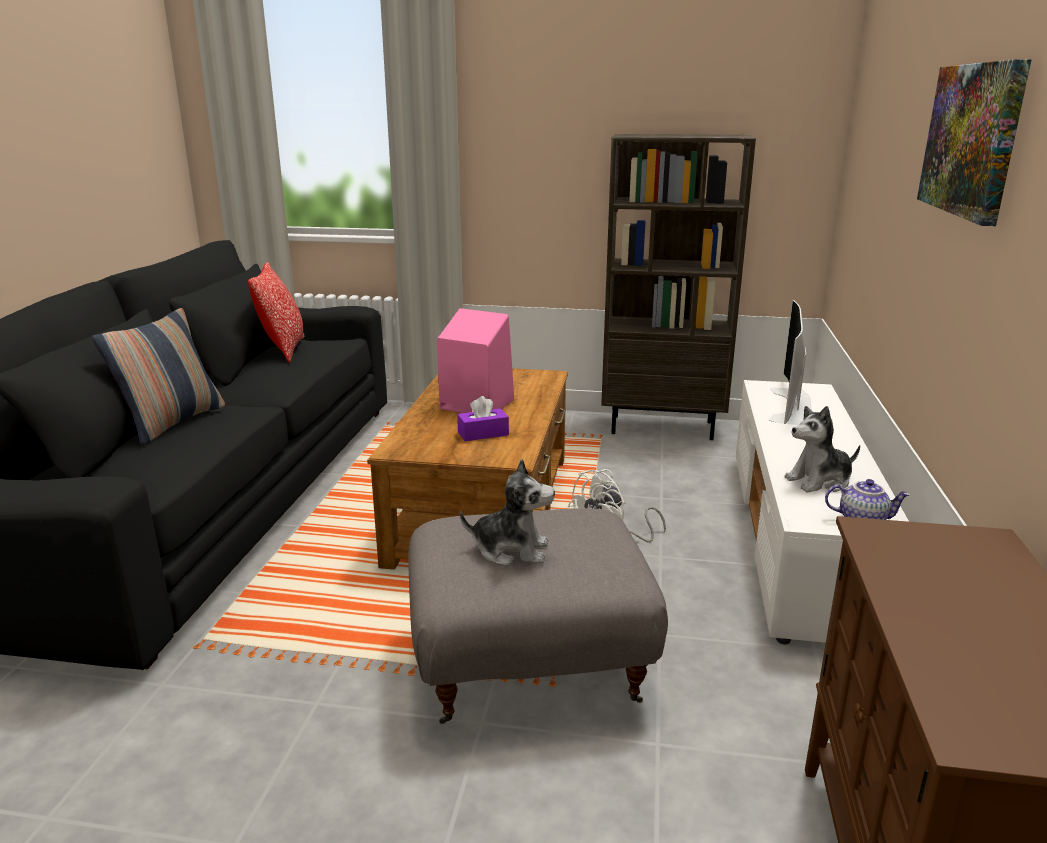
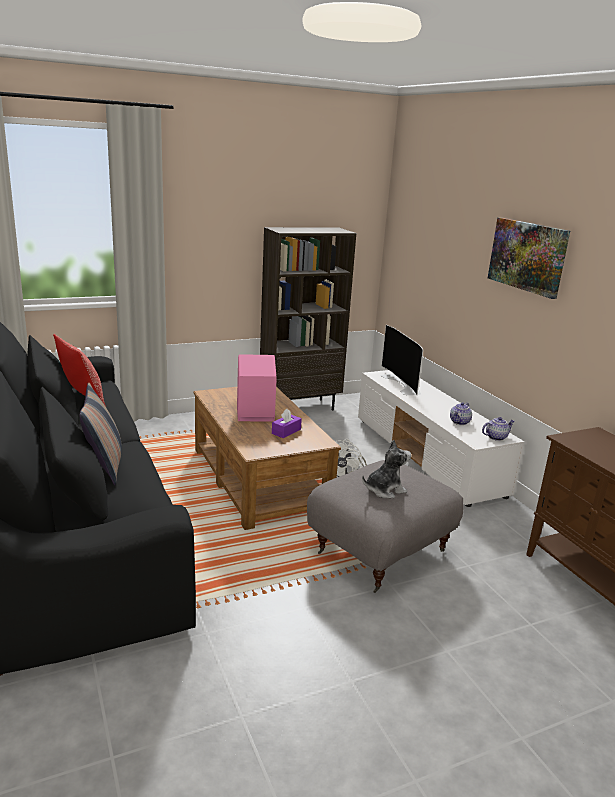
camera: 35 degrees left, 0 degrees up
plush toy [784,406,860,492] -> teapot [450,402,472,425]

